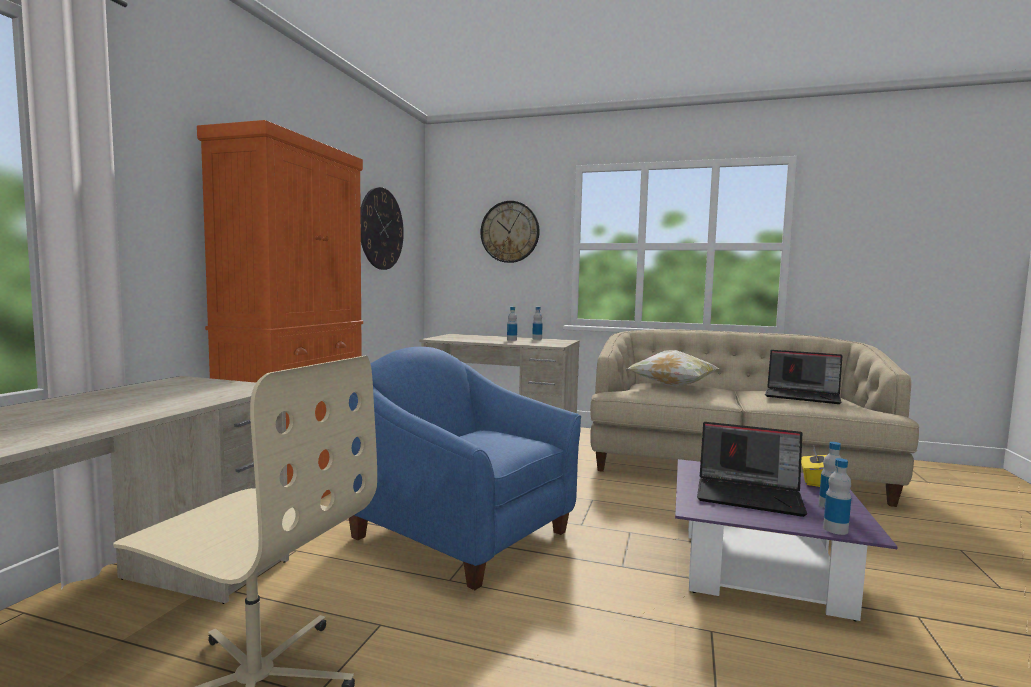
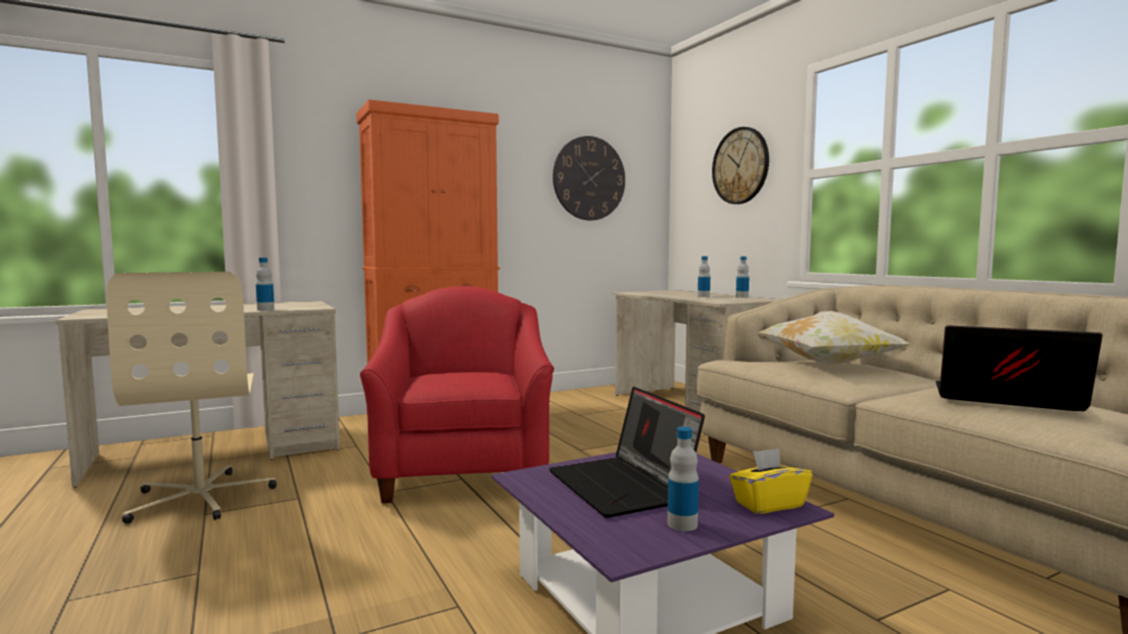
camera: 45 degrees right, 0 degrees up
blue armchair [349,347,581,590] -> red armchair [360,286,554,503]
laptop [765,350,842,404] -> laptop turned 135 degrees clockwise [936,325,1103,411]
bottle [823,458,851,535] -> bottle moved to [256,258,274,311]

